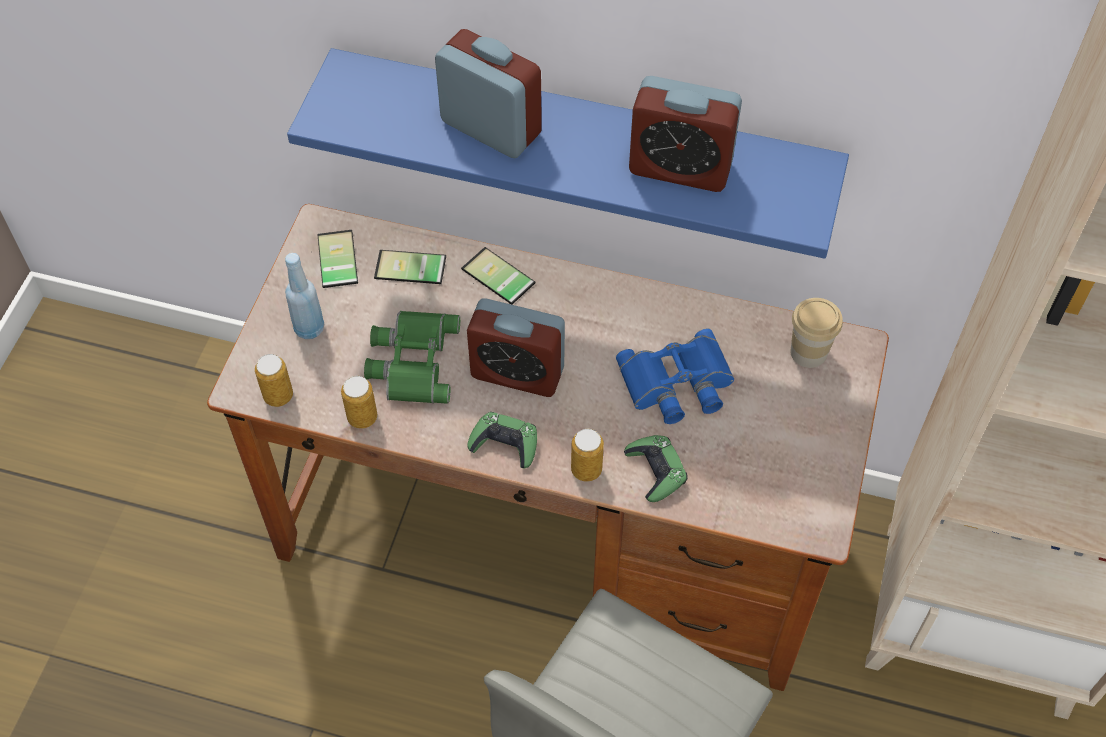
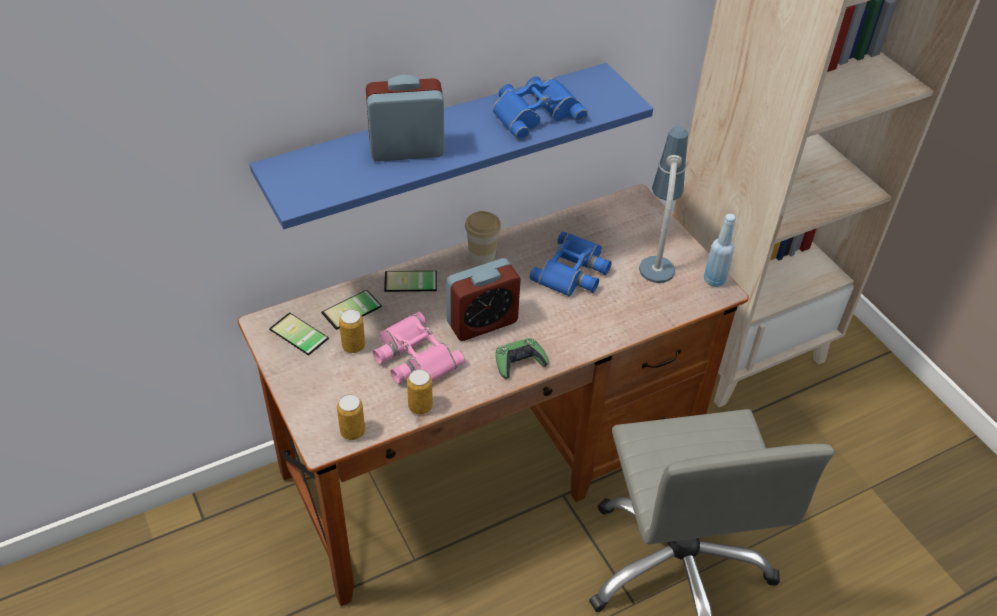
camera: 45 degrees left, 10 degrees down
blue bottle [285,253,324,339] -> blue bottle moved to [704,214,736,287]
green binoculars [364,311,460,404] -> pink binoculars [373,312,465,384]
can [571,429,604,482] -> can moved to [339,309,365,353]
green game controller [624,435,688,502] -> none
alarm clock [629,76,742,192] -> blue binoculars [493,76,588,140]
cup [790,298,843,368] -> cup moved to [465,211,501,265]
none -> table lamp [639,126,688,283]

